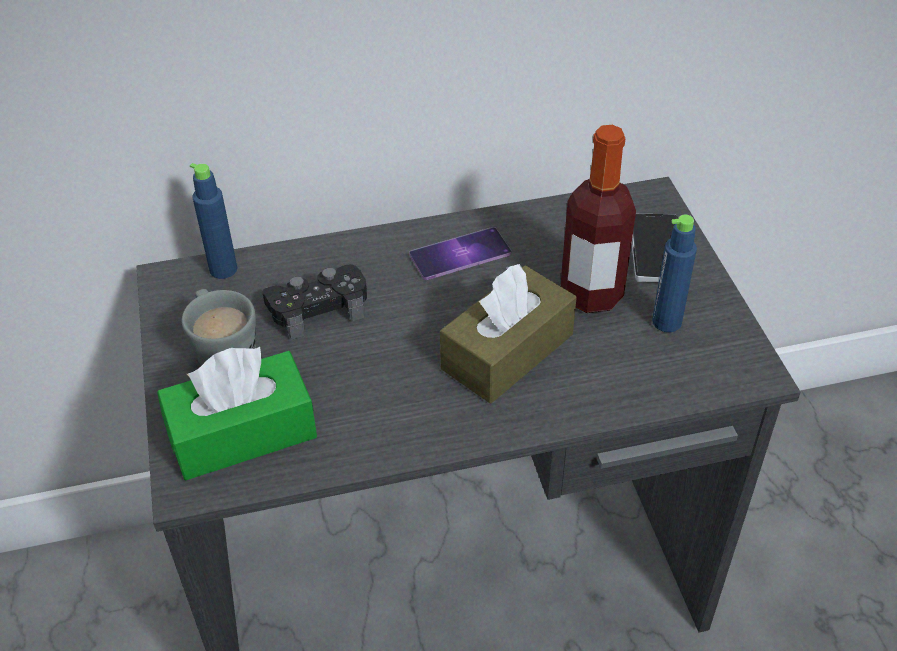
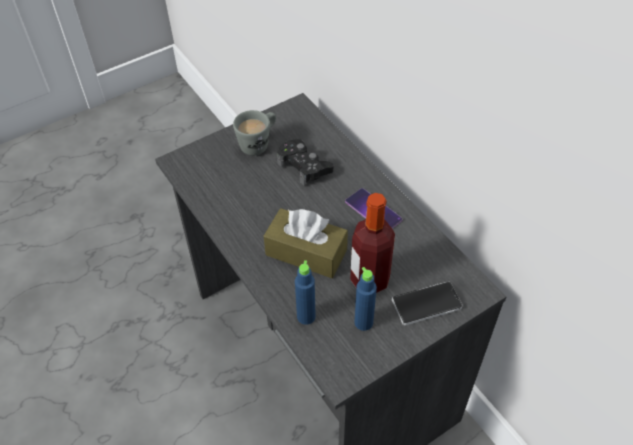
camera: 70 degrees right, 5 degrees up
green tissue box [157,347,317,480] -> none
blue bottle [190,163,237,279] -> blue bottle moved to [295,260,316,325]

